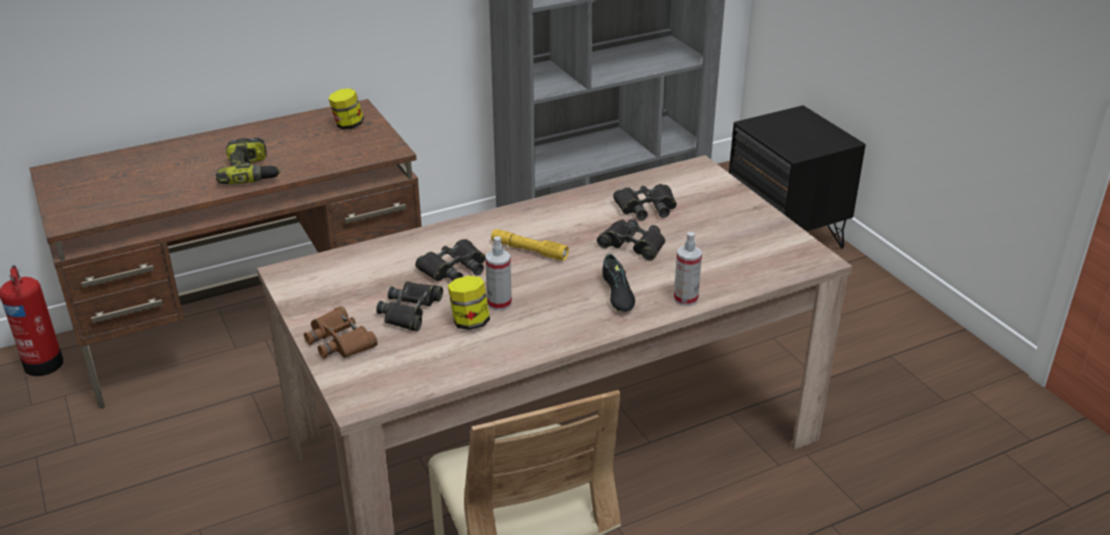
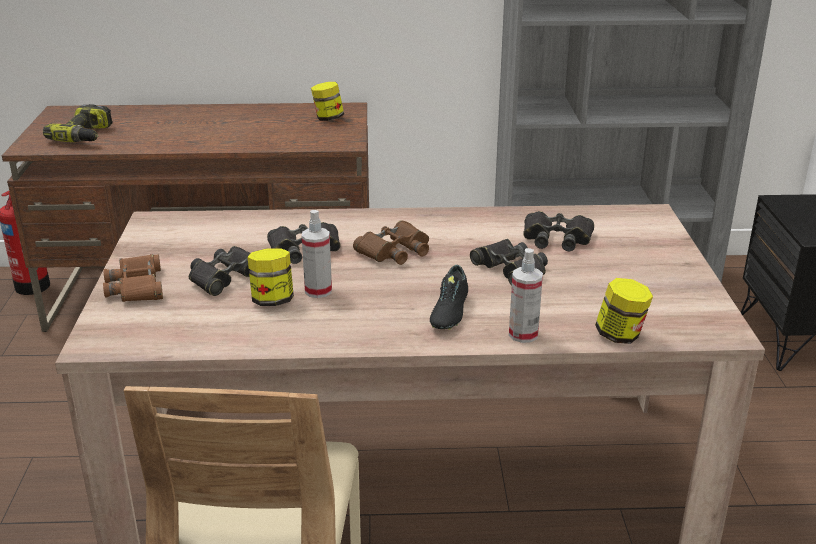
camera: 25 degrees right, 5 degrees down
power drill [216,138,281,184] -> power drill moved to [43,104,113,142]
yellow flashlight [491,229,569,261] -> brown binoculars [353,220,429,265]
none -> jar [595,278,653,344]

